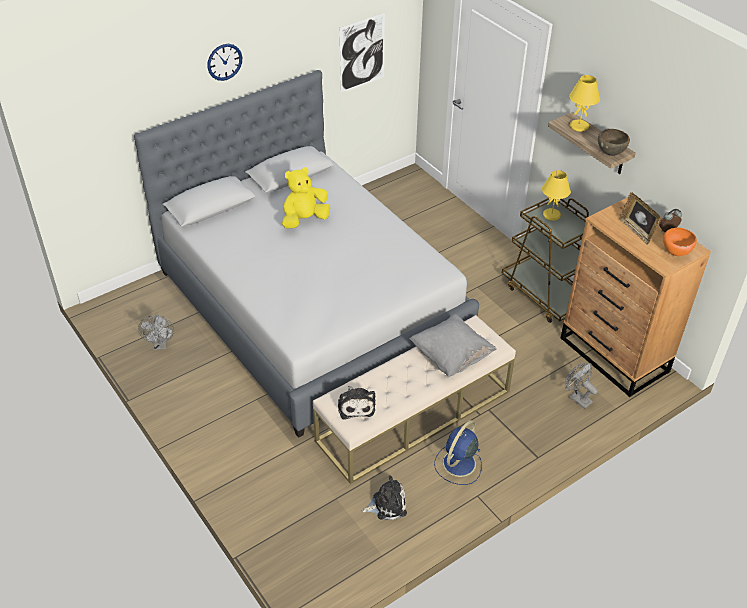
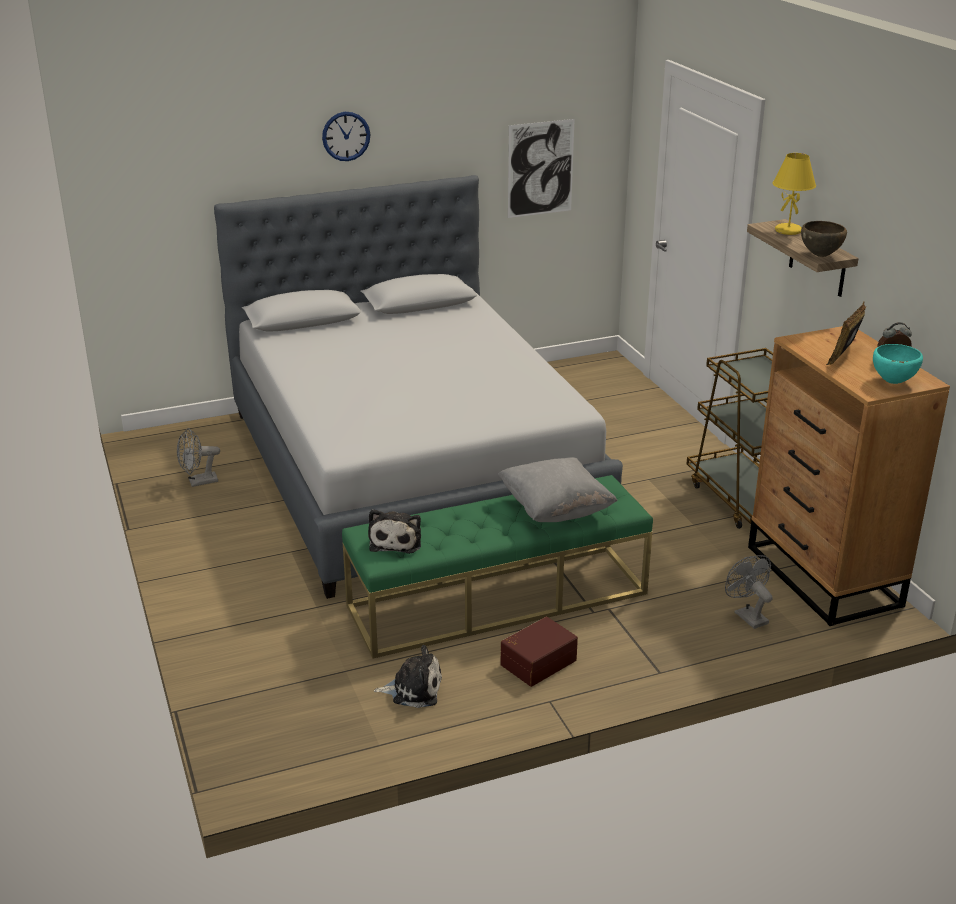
camera: 15 degrees right, 15 degrees down
grey fan [138,315,174,350] -> grey fan turned 60 degrees clockwise [177,428,220,487]
yellow plush toy [282,167,330,228] -> none
beige bench [313,315,516,484] -> green bench [342,475,653,659]
blue fan [434,420,482,485] -> brown storage box [501,617,578,687]
yellow table lamp [542,170,571,221] -> none
picture frame [619,192,660,245] -> picture frame turned 45 degrees clockwise [826,302,866,365]
orange bowl [663,228,697,256] -> turquoise bowl [873,344,923,384]

